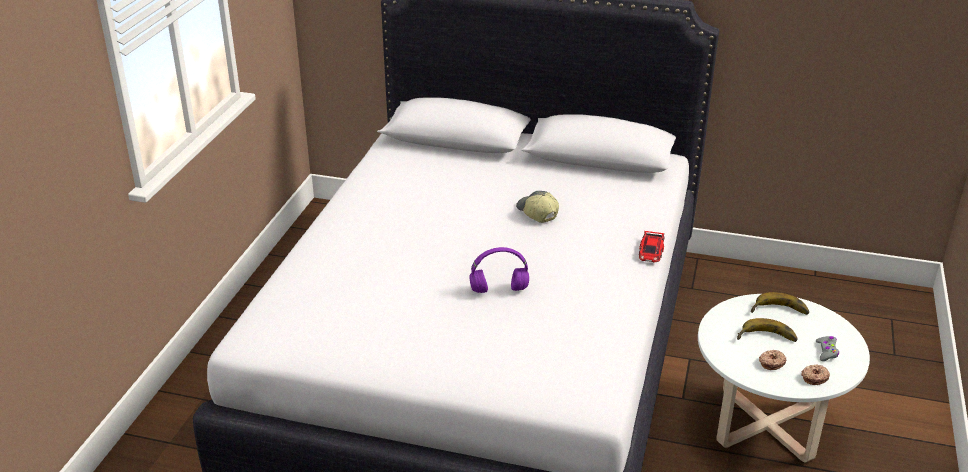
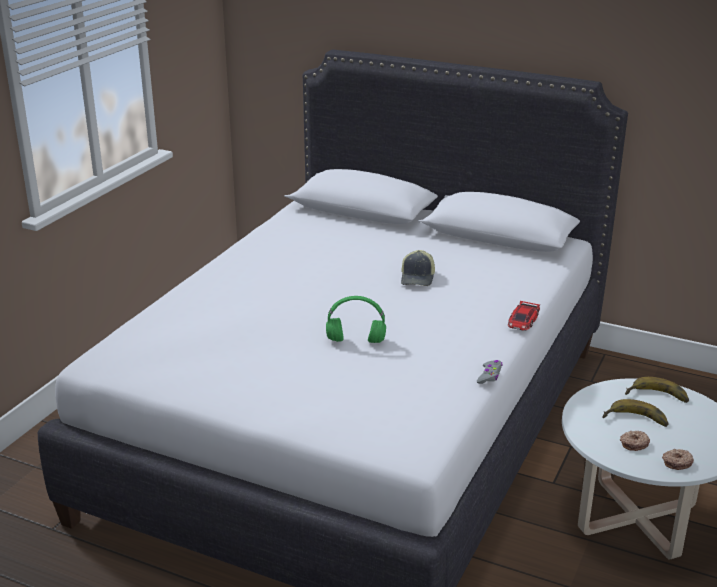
camera: 10 degrees right, 5 degrees down
purple headphones [469,247,529,293] -> green headphones [326,296,386,343]
cap [516,191,559,223] -> cap turned 150 degrees counterclockwise [401,250,435,286]
grey game controller [816,336,839,361] -> grey game controller moved to [477,360,502,384]

